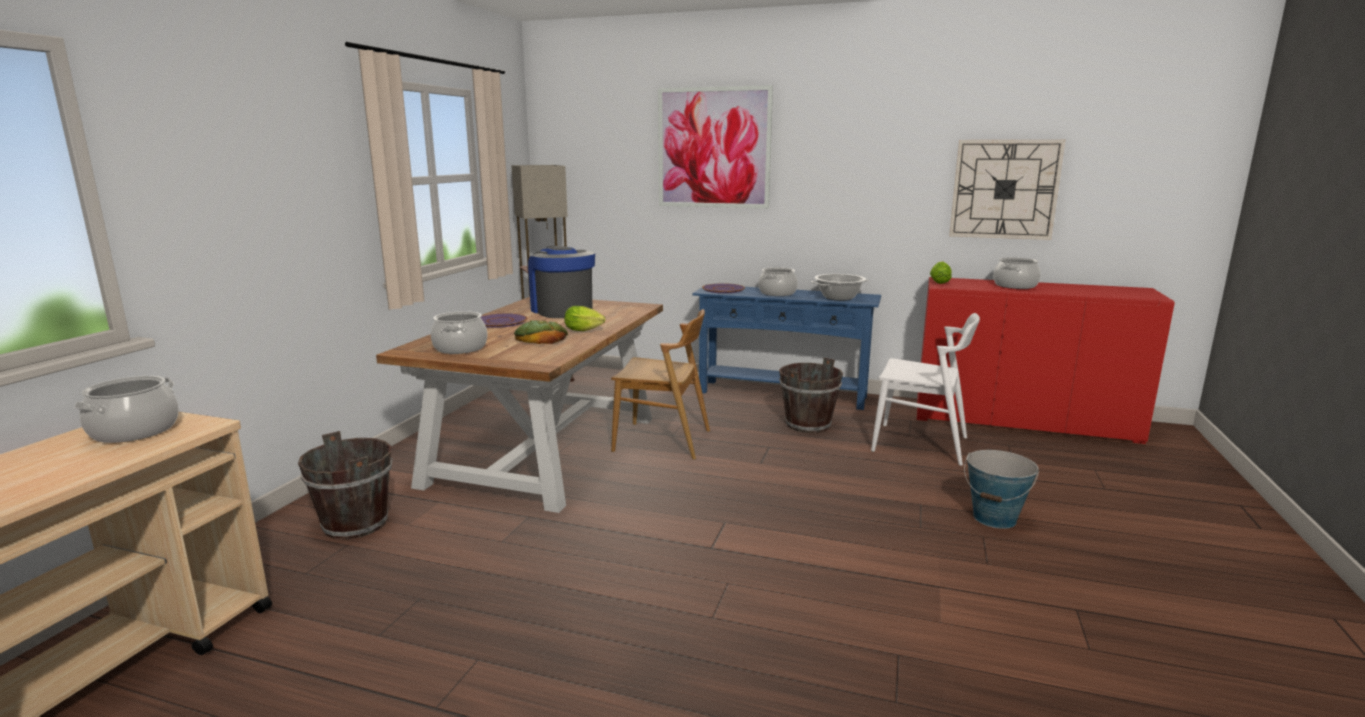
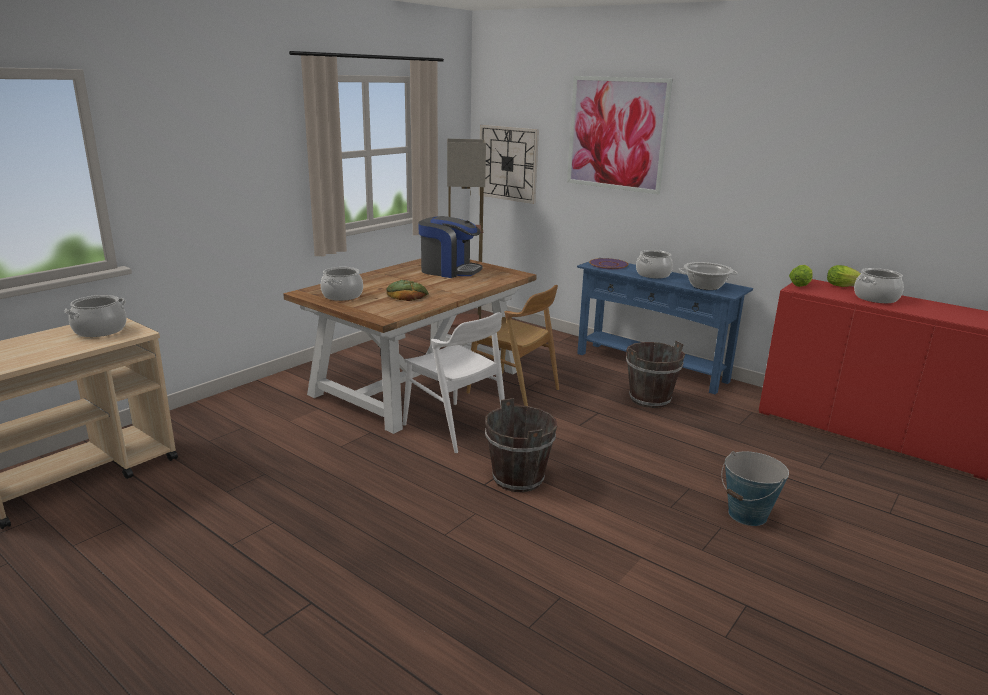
camera: 20 degrees right, 5 degrees up
brown bucket [298,431,392,539] -> brown bucket moved to [485,398,557,492]
purple plate [480,313,527,328] -> none
coffee machine [528,246,595,318] -> coffee machine turned 120 degrees clockwise [418,216,483,278]
lettuce [564,306,605,331] -> lettuce moved to [827,265,861,287]
white chair [871,313,980,466] -> white chair moved to [403,312,505,453]
wall clock [949,140,1065,240] -> wall clock moved to [479,125,539,204]

